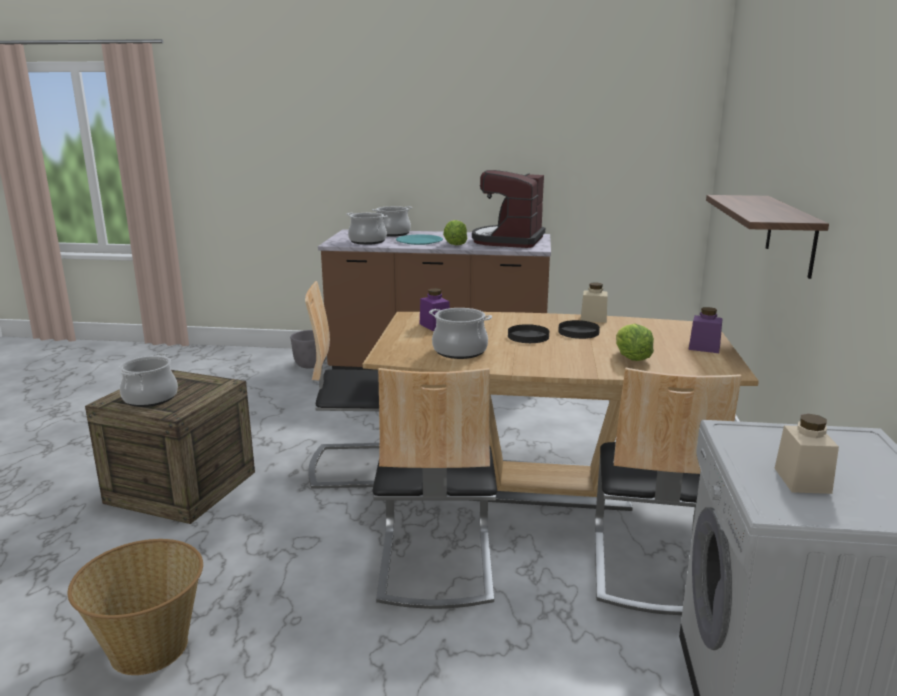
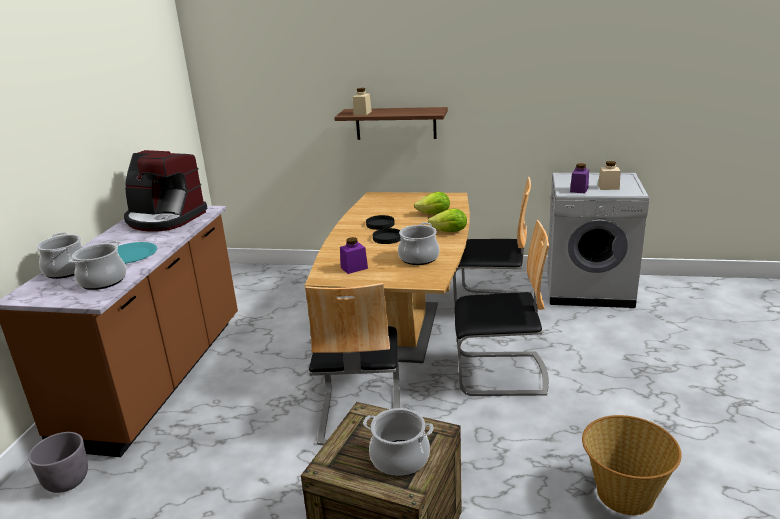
camera: 85 degrees left, 5 degrees up
lettuce [443,220,468,245] -> lettuce moved to [428,209,467,232]
beige jar [581,282,608,323] -> beige jar moved to [353,88,372,115]
purple jar [688,307,723,353] -> purple jar moved to [570,163,589,194]

